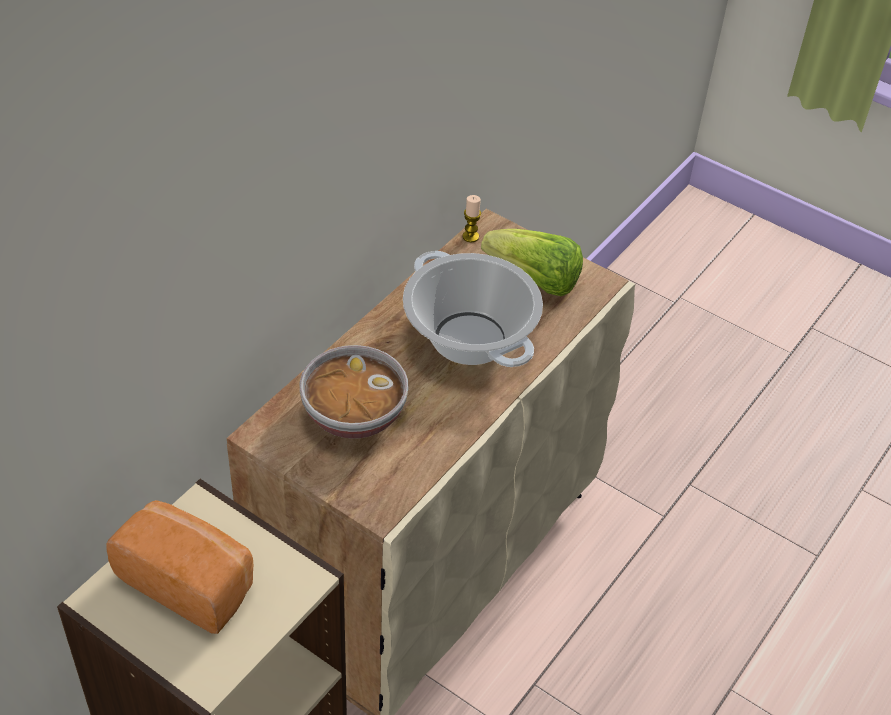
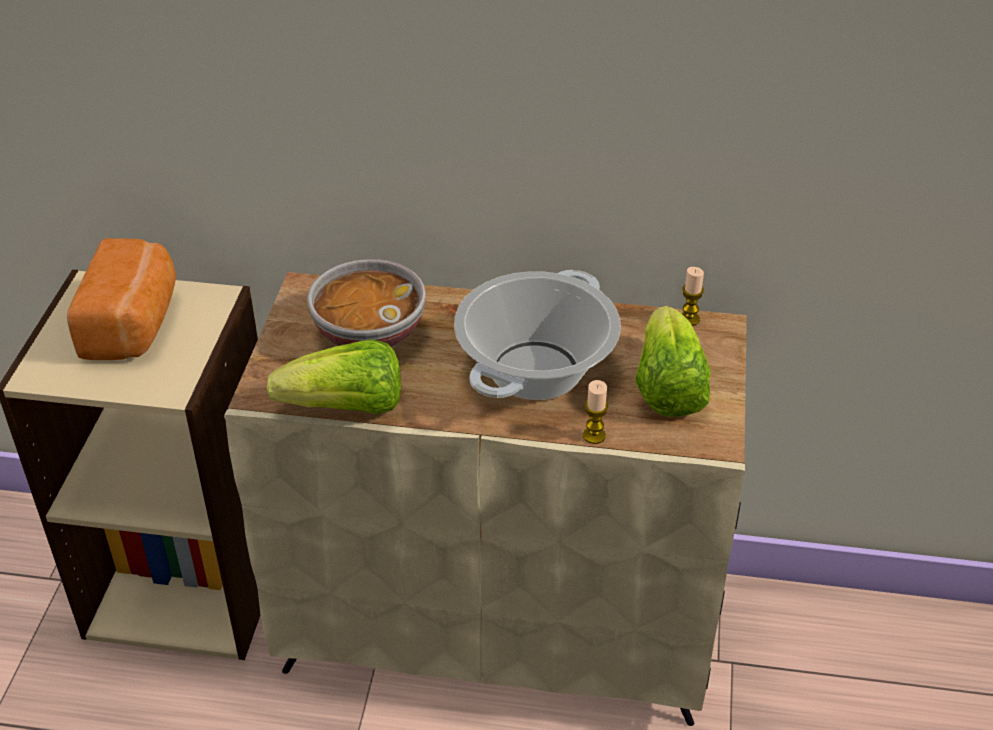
camera: 65 degrees right, 5 degrees down
none -> lettuce [267,339,401,414]
none -> candle [583,380,608,444]

